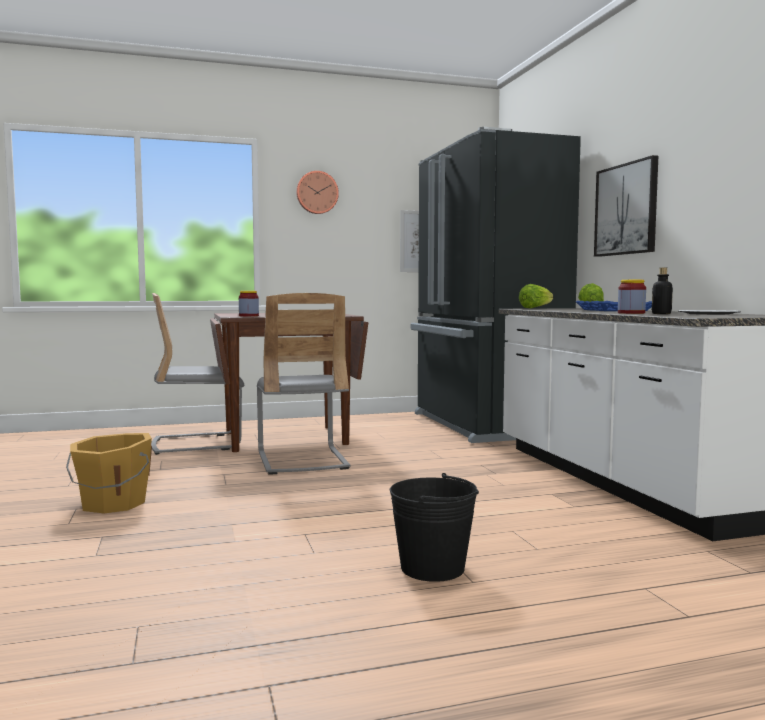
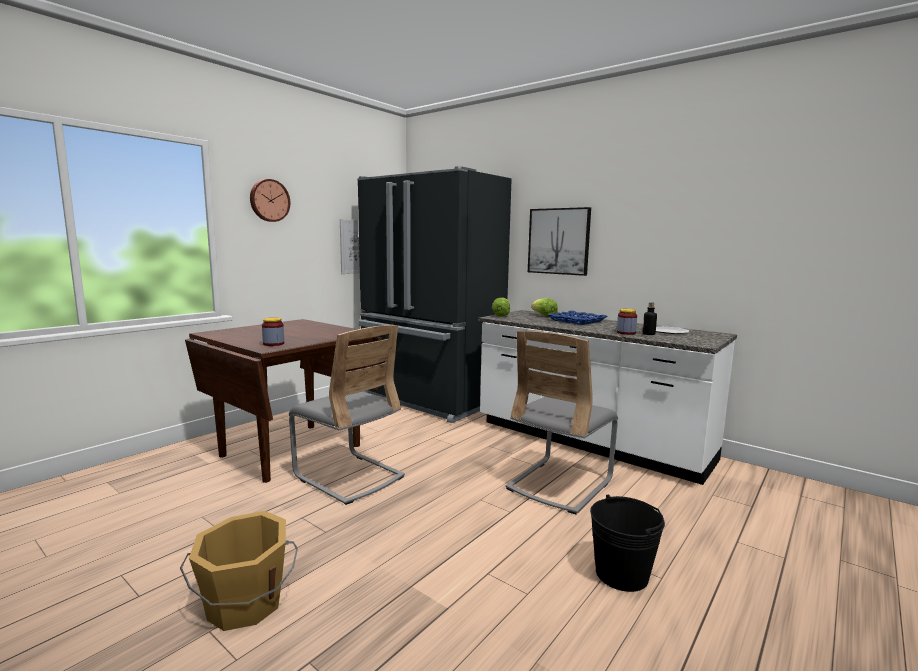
camera: 35 degrees left, 5 degrees up
grey chair [151,293,244,455] -> grey chair moved to [505,331,618,514]

